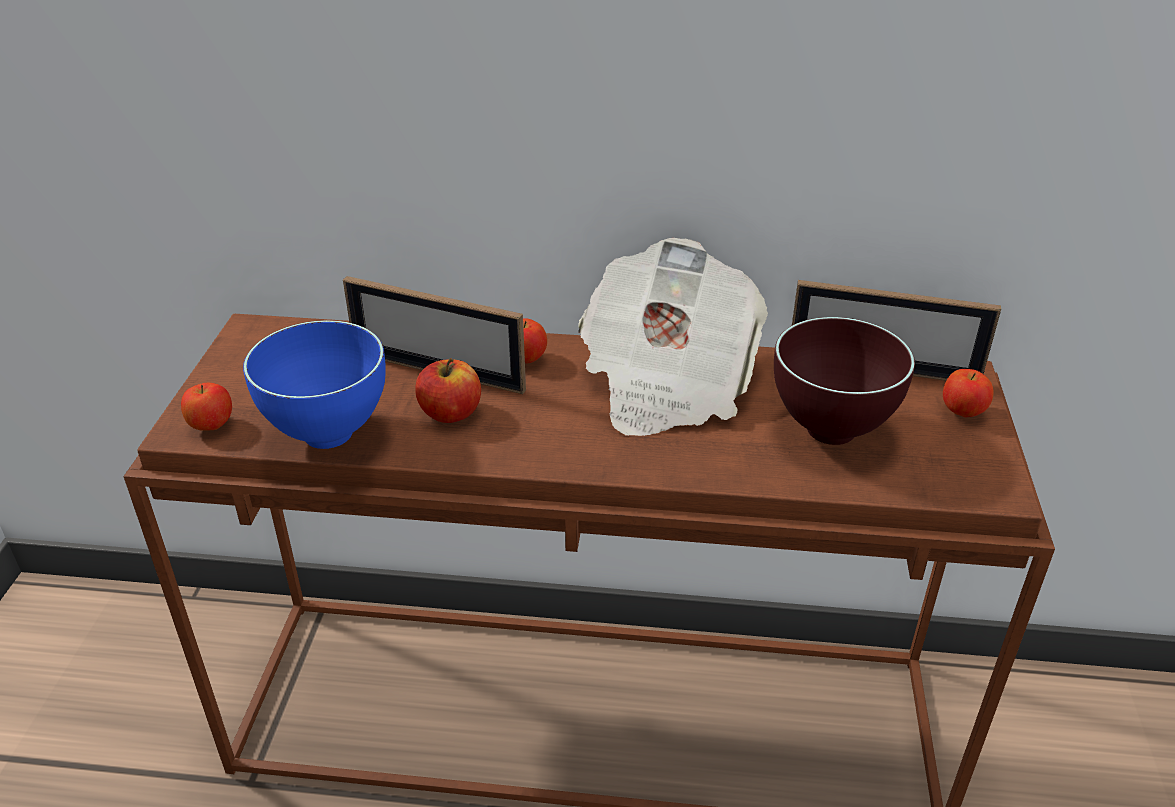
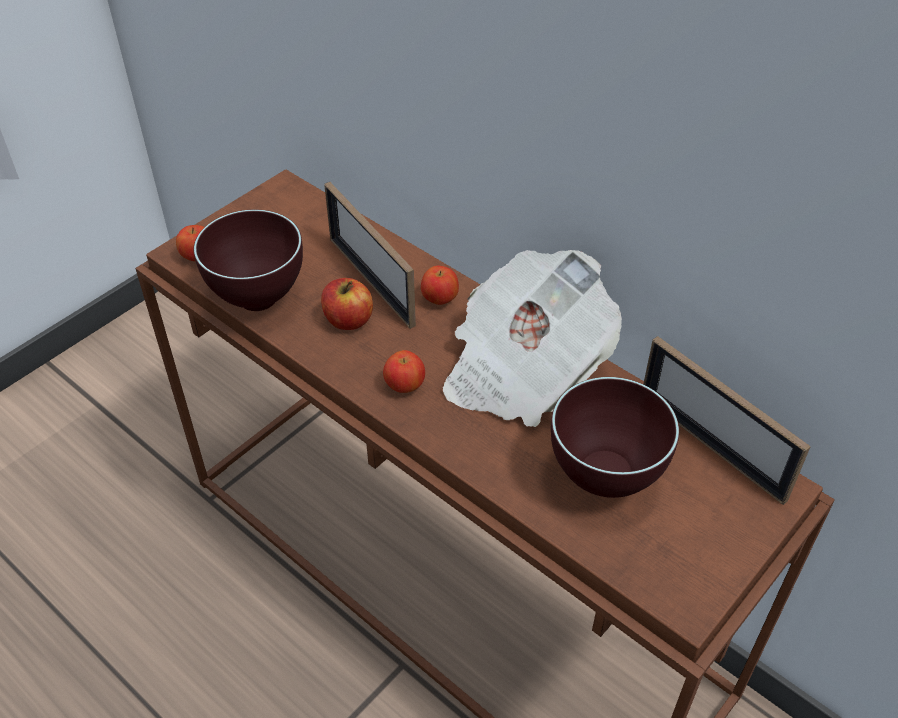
camera: 35 degrees right, 10 degrees up
blue bowl [243,320,386,449] -> brown bowl [194,210,303,311]
apple [943,369,994,417] -> apple moved to [383,350,425,393]

